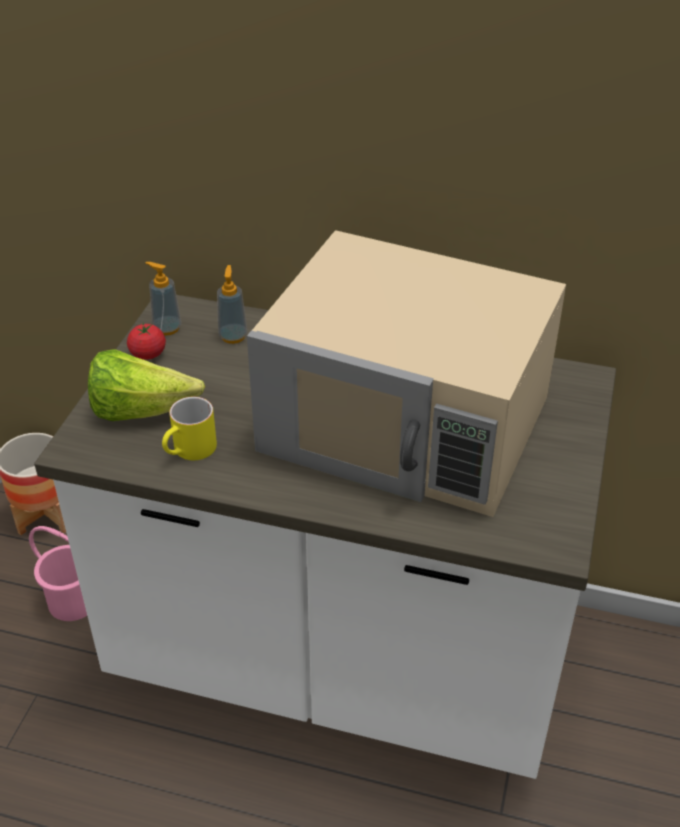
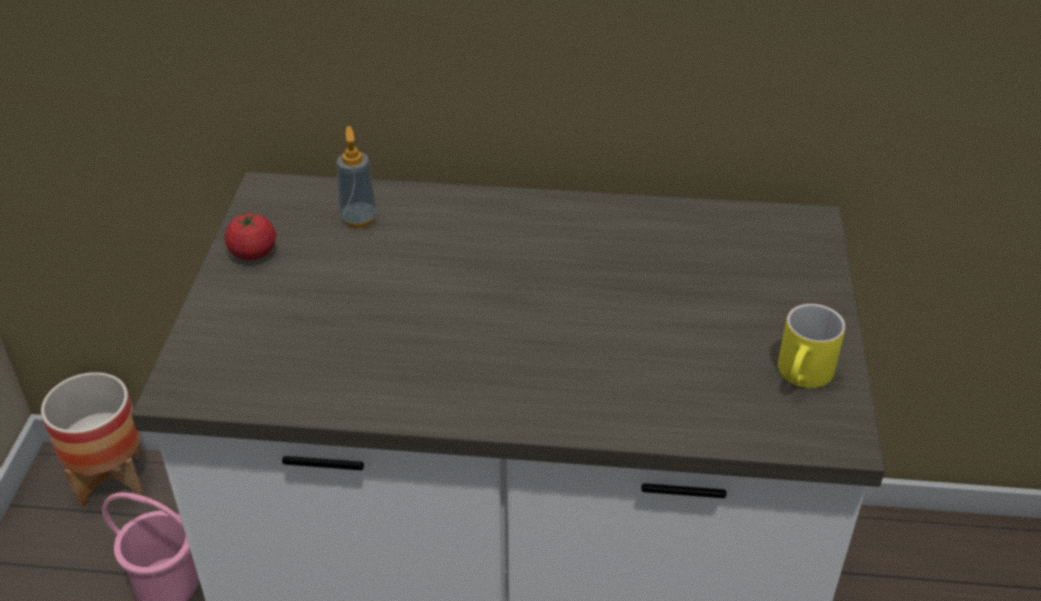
camera: 10 degrees left, 0 degrees up
lettuce [88,349,205,421] -> none
soap dispenser [146,262,181,335] -> none
yellow mug [162,397,217,460] -> yellow mug moved to [778,304,846,388]
beige microwave [247,230,566,517] -> none

